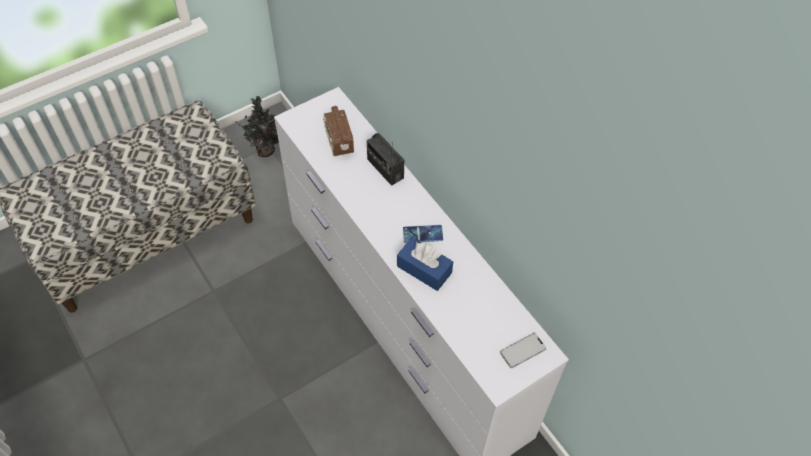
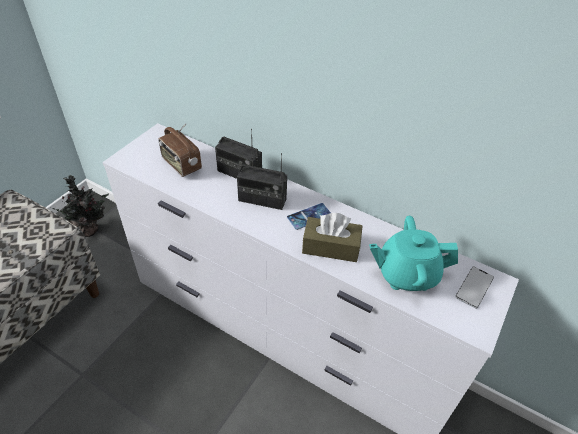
camera: 25 degrees left, 10 degrees down
blue tissue box [397,237,453,291] -> brown tissue box [302,213,362,262]
none -> radio [237,153,287,210]
none -> turquoise teapot [369,216,458,291]

